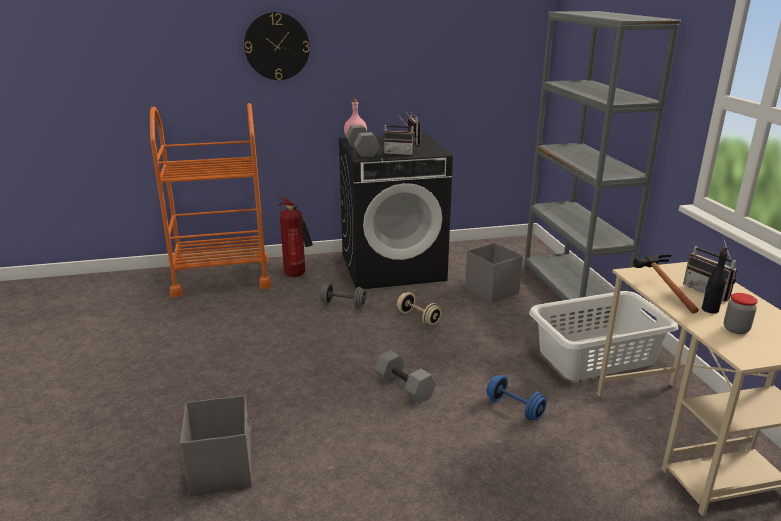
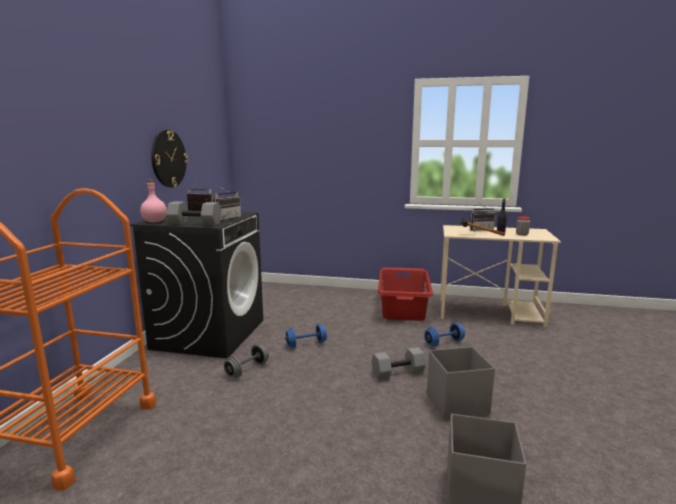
camera: 65 degrees left, 10 degrees down
wall clock [244,12,310,80] -> wall clock moved to [151,130,188,187]
fire extinguisher [278,197,313,277] -> none
beige dumbbell [397,292,441,325] -> blue dumbbell [285,324,327,348]
grey storage box [465,243,523,303] -> grey storage box moved to [427,347,495,420]
grey bookcase [524,11,681,323] -> none
white laundry basket [529,291,678,380] -> red laundry basket [378,267,433,321]

